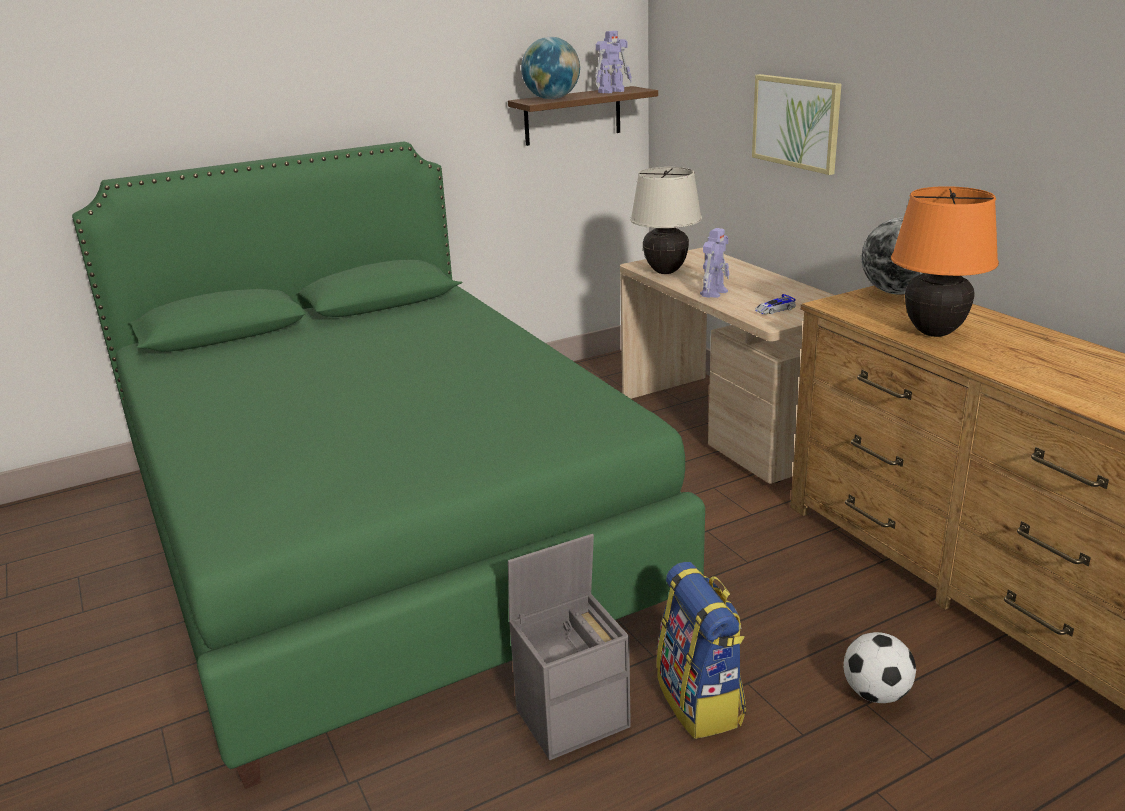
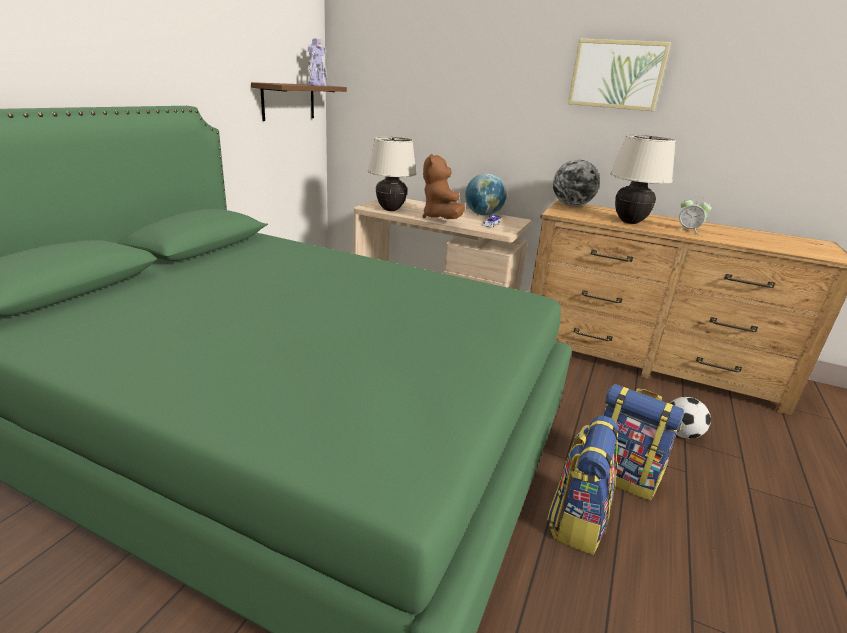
camera: 40 degrees left, 0 degrees up
grey storage box [508,534,631,760] -> backpack [547,416,618,555]
globe [521,37,580,99] -> globe moved to [465,173,507,216]
toy robot [700,228,729,298] -> brown plush toy [422,154,465,219]
picture [752,74,841,175] -> picture moved to [568,39,671,111]
orange table lamp [891,186,999,337] -> beige table lamp [610,135,676,224]
none -> alarm clock [675,196,711,234]

